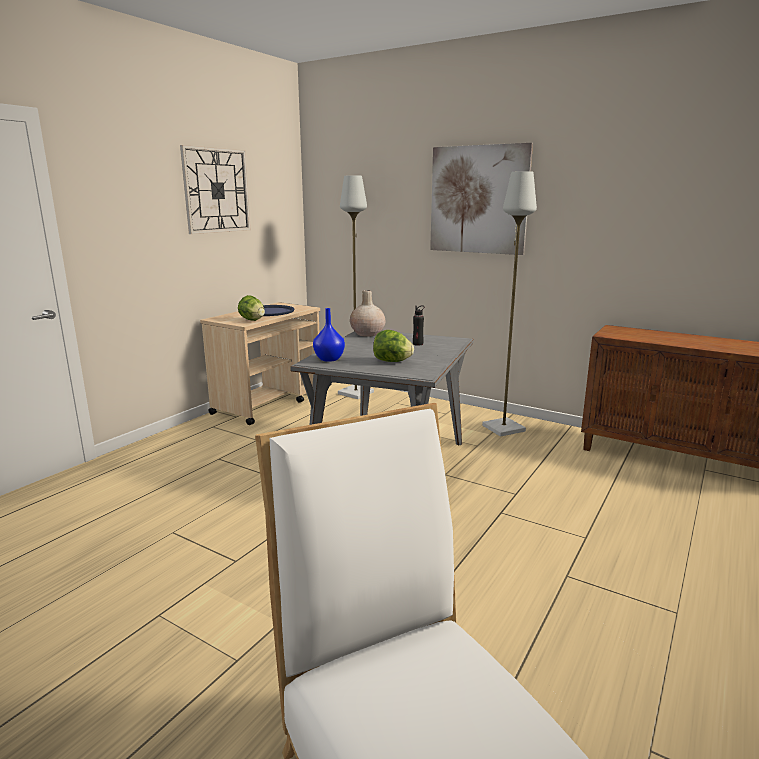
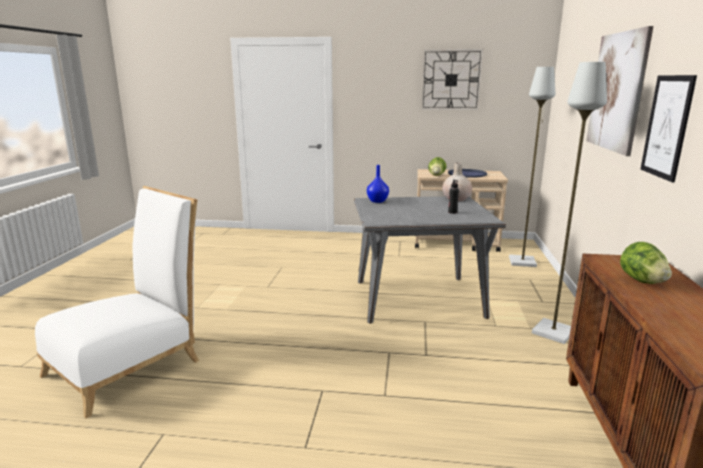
camera: 65 degrees right, 0 degrees up
lettuce [373,330,414,362] -> lettuce moved to [620,242,672,284]
none -> picture [641,75,697,182]

